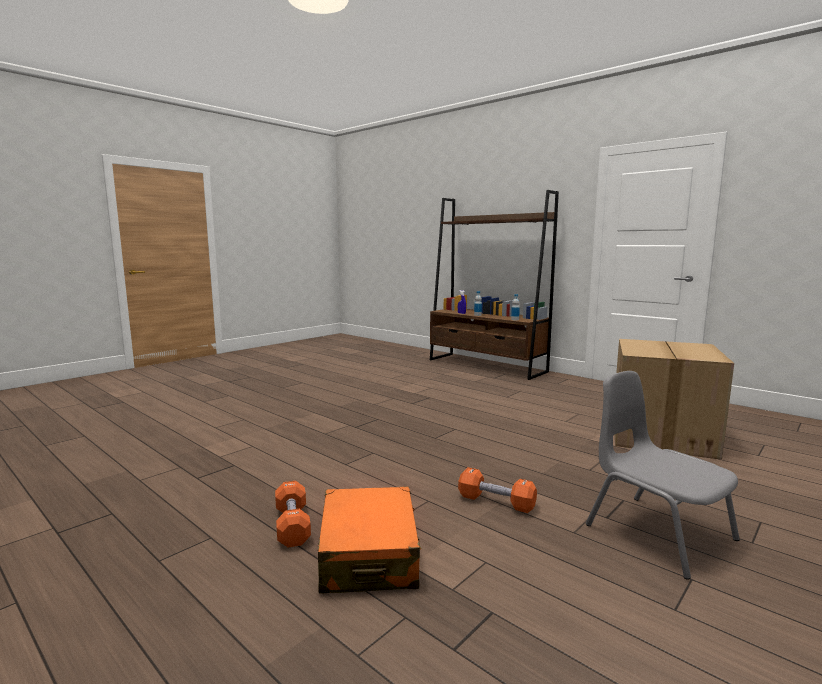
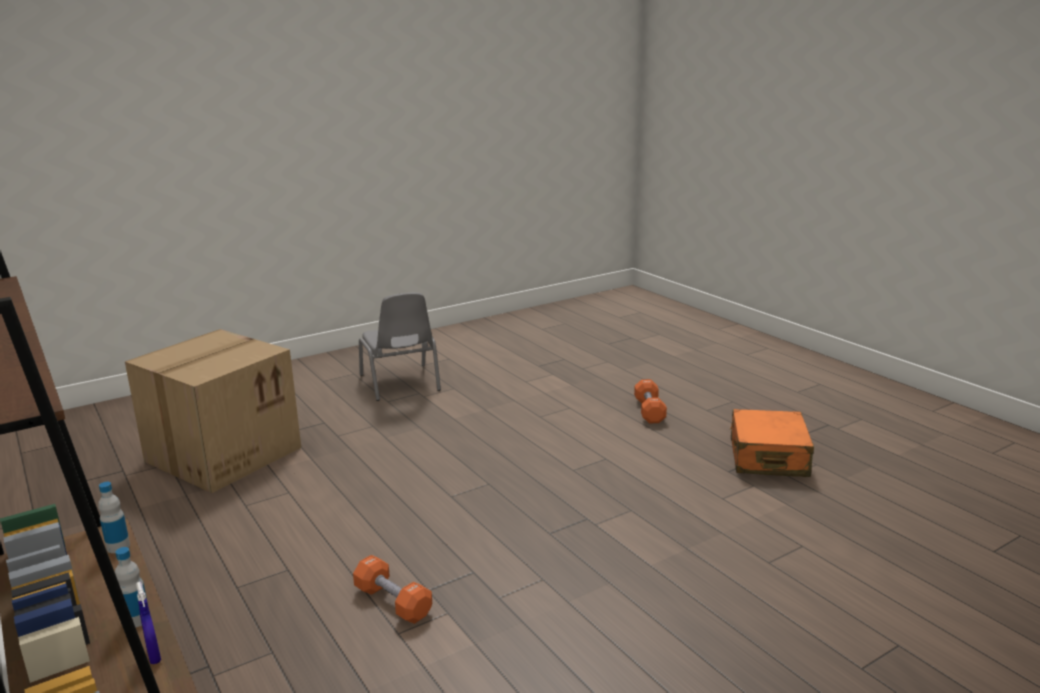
camera: 165 degrees left, 10 degrees up
orange suitcase [318,486,422,594] -> orange suitcase moved to [730,409,814,477]
orange dumbbell [458,467,537,513] -> orange dumbbell moved to [353,555,432,624]

